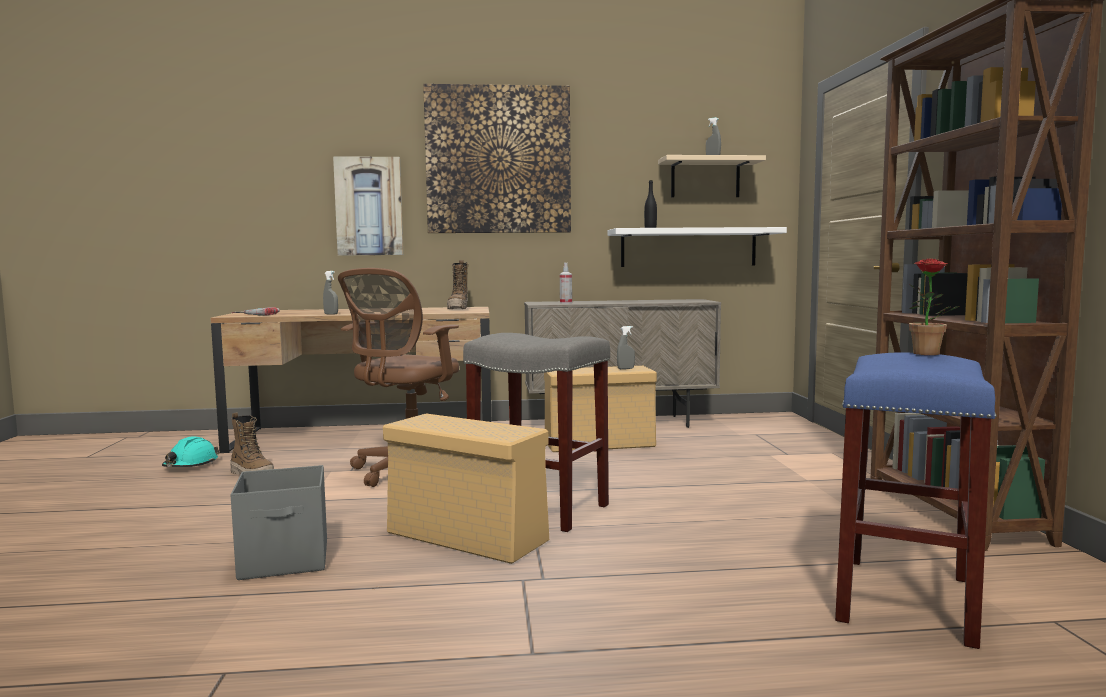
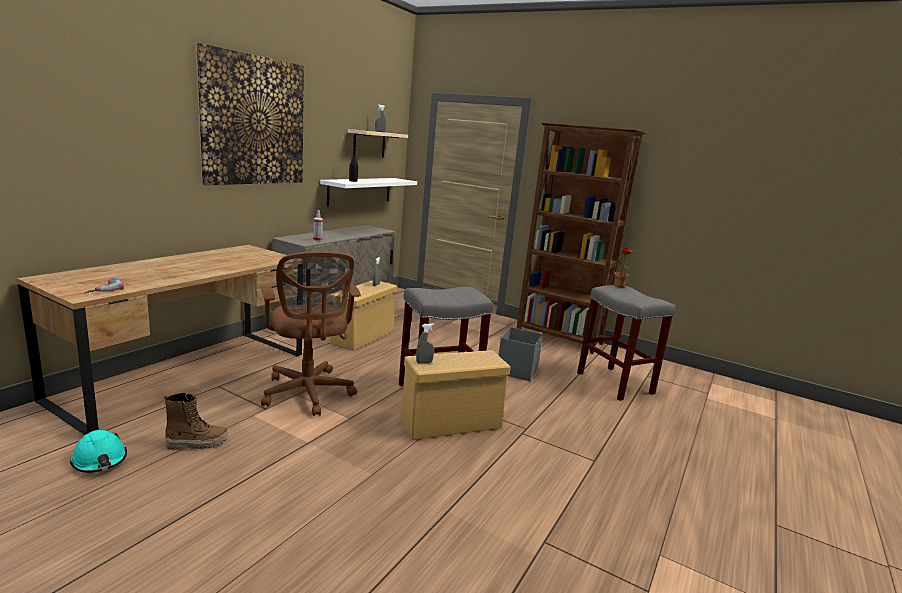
camera: 55 degrees left, 10 degrees up
grey storage box [231,465,327,580] -> grey storage box moved to [498,327,543,381]
grey spray bottle [323,271,338,315] -> grey spray bottle moved to [416,323,434,363]
picture [333,156,403,256] -> none
boot [447,260,469,309] -> none
blue stool [835,352,996,649] -> grey stool [577,285,676,401]

